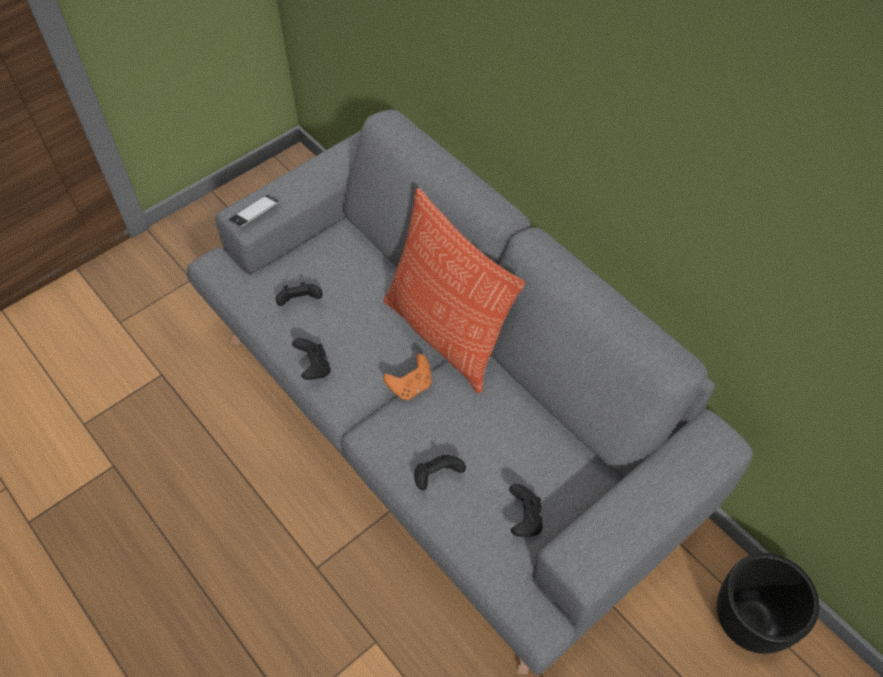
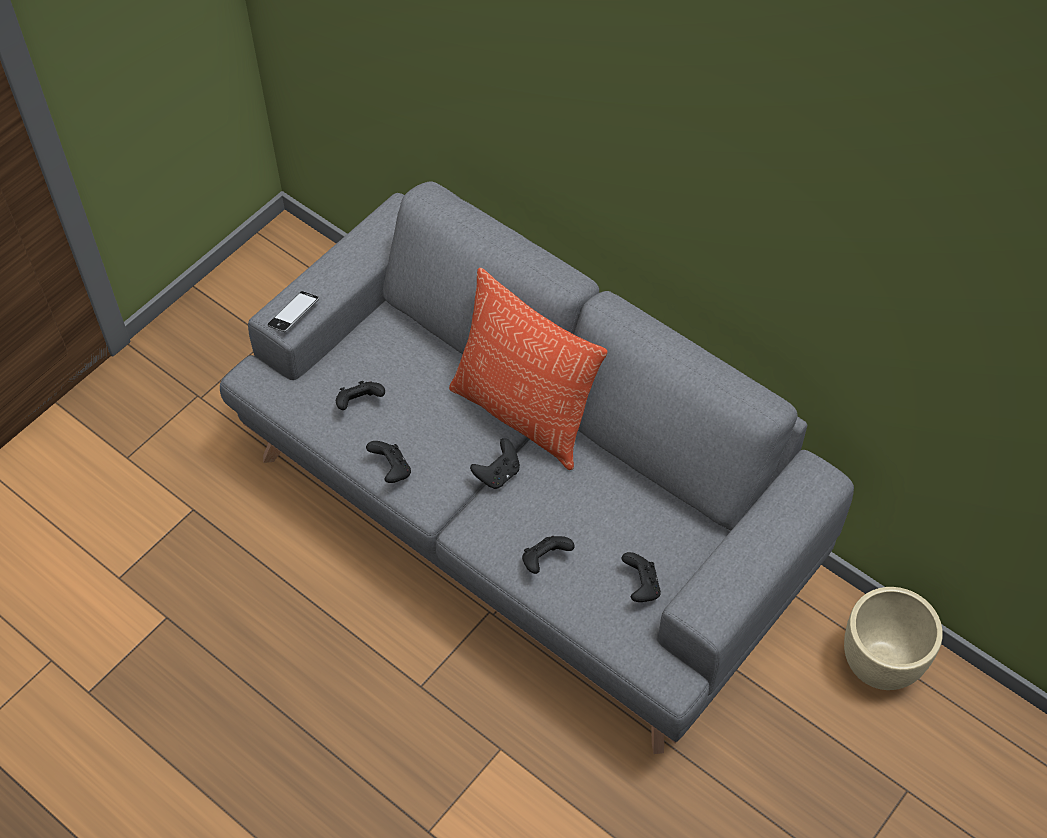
camera: 10 degrees left, 0 degrees up
orange game controller [383,354,432,400] -> black game controller [470,438,520,489]
black planter [717,553,819,654] -> beige planter [844,587,943,690]

